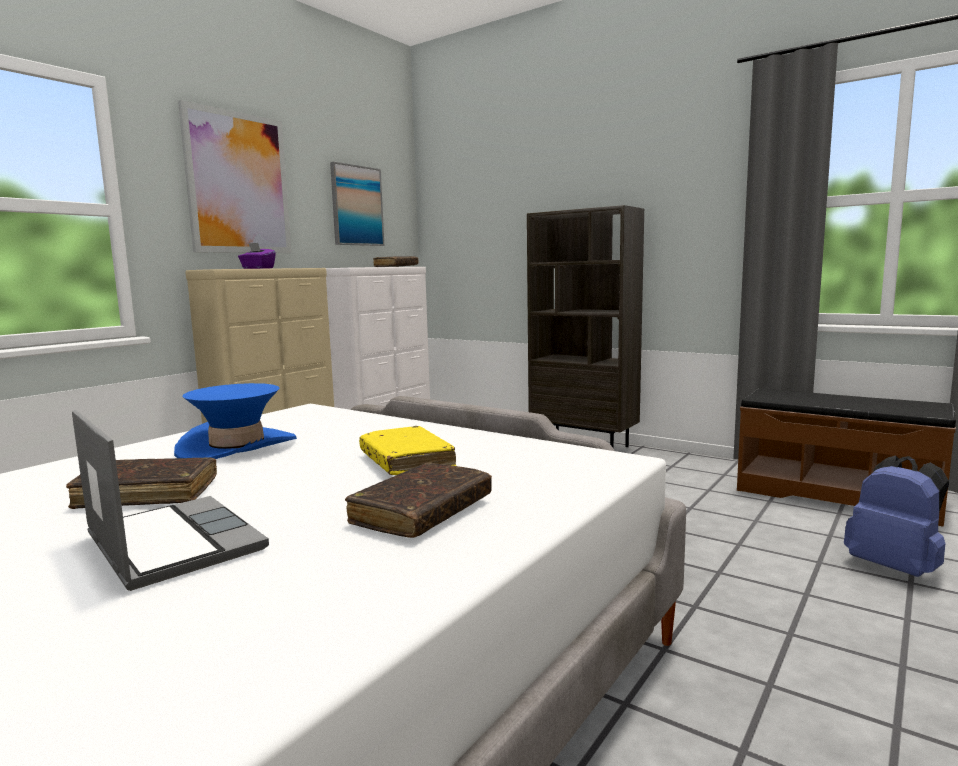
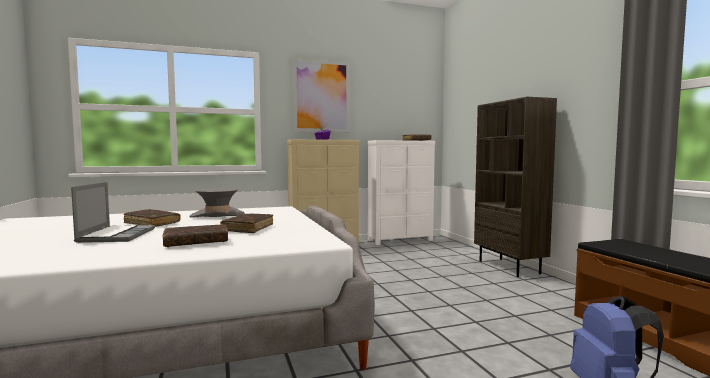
camera: 35 degrees right, 5 degrees down
blue hat [174,383,297,459] -> grey hat [190,188,245,218]
picture [330,162,384,246] -> none
yellow book [359,426,456,475] -> brown book [220,214,273,233]

